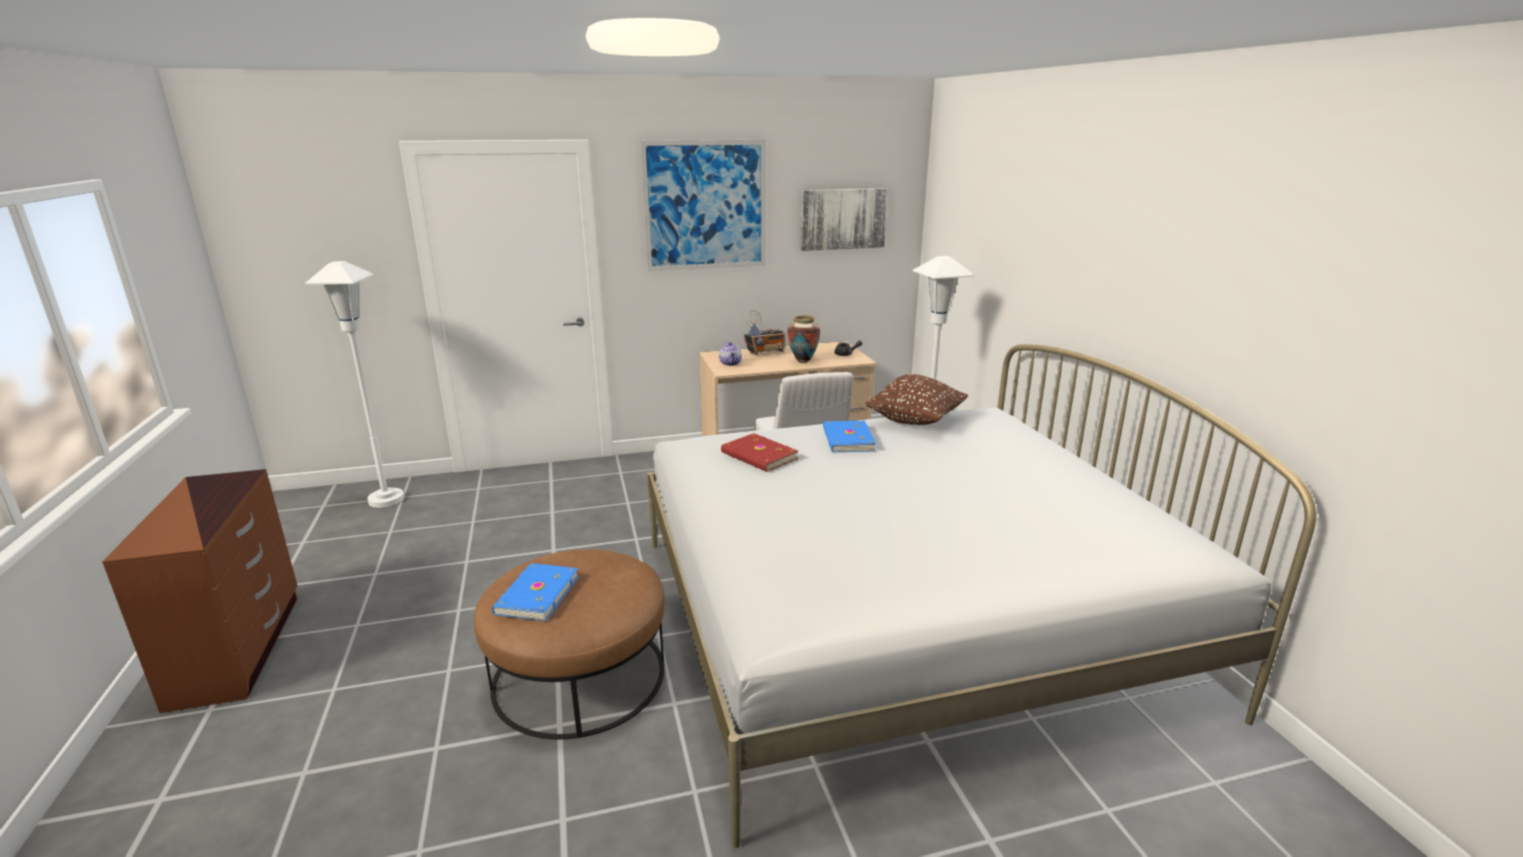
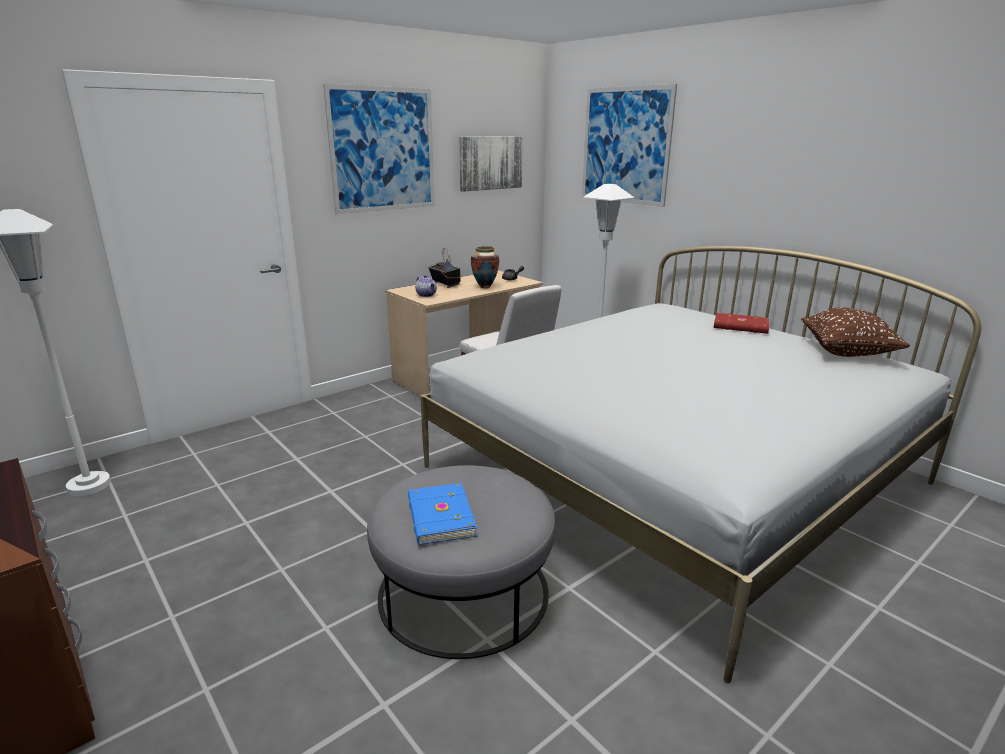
camera: 25 degrees left, 0 degrees up
brown ottoman [474,549,665,739] -> grey ottoman [367,465,556,659]
red book [721,433,799,472] -> red book moved to [714,313,769,334]
radio [744,311,786,355] -> radio turned 75 degrees counterclockwise [428,248,461,288]
blue book [823,421,876,452] -> none
brown pillow [865,374,968,425] -> brown pillow moved to [801,307,910,357]
none -> picture [582,84,677,207]

